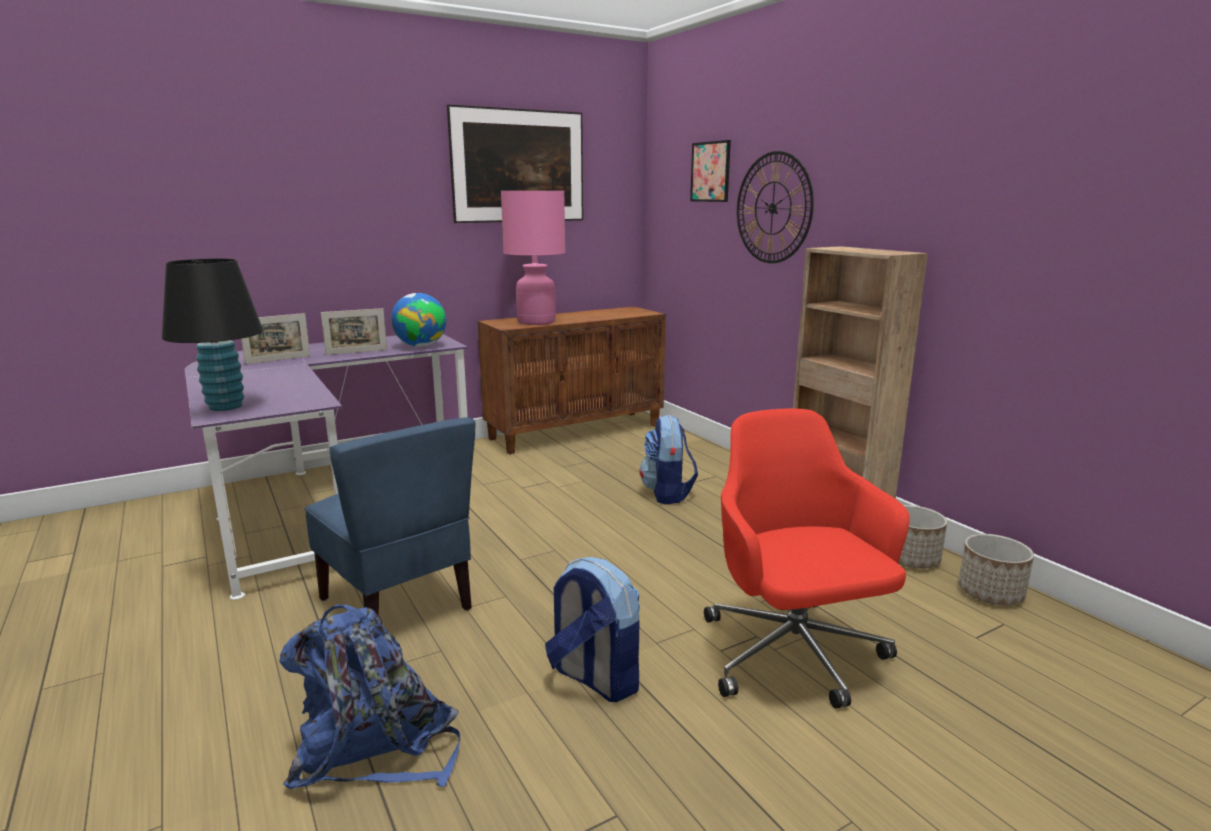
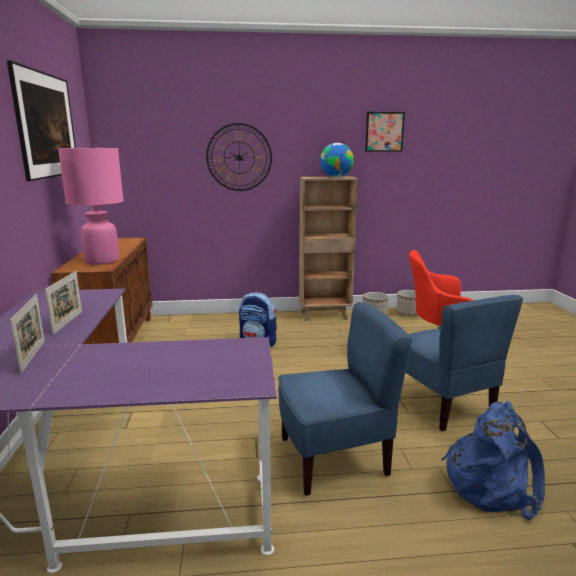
camera: 65 degrees left, 0 degrees up
black table lamp [162,258,263,411] -> none
globe [391,293,446,347] -> globe moved to [320,143,354,177]
backpack [545,557,640,702] -> blue chair [405,295,523,431]
picture [690,140,731,202] -> picture moved to [365,112,405,152]

